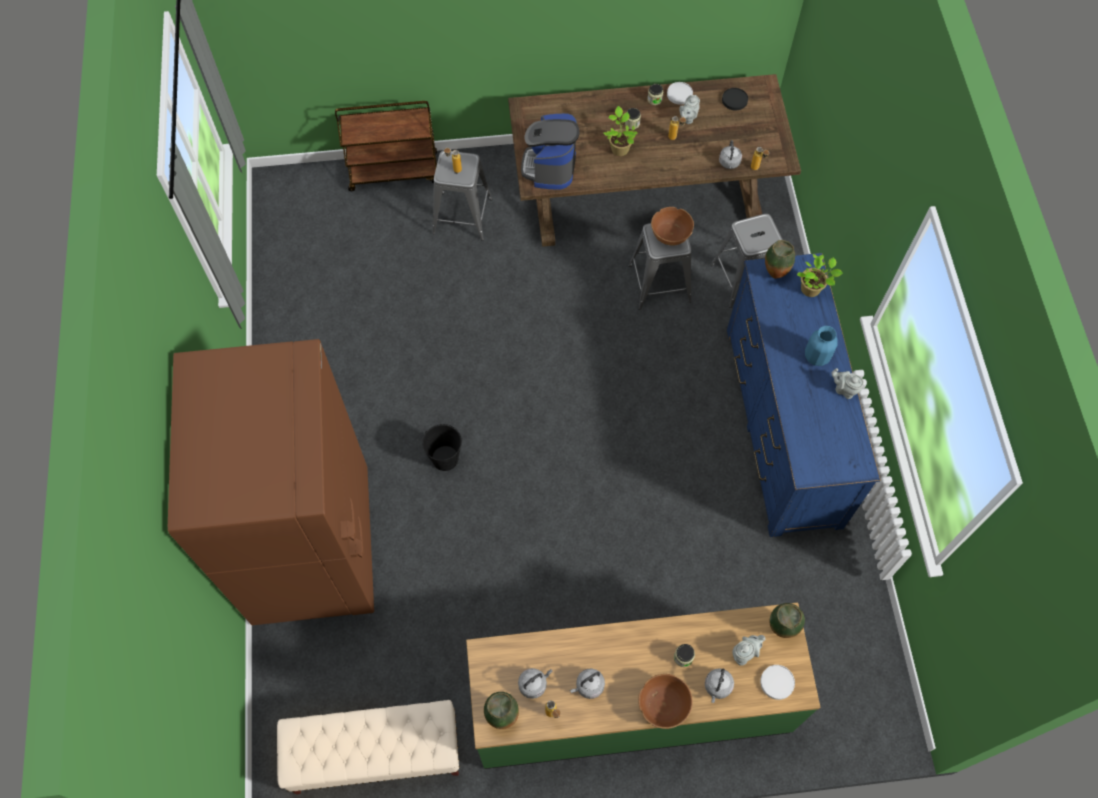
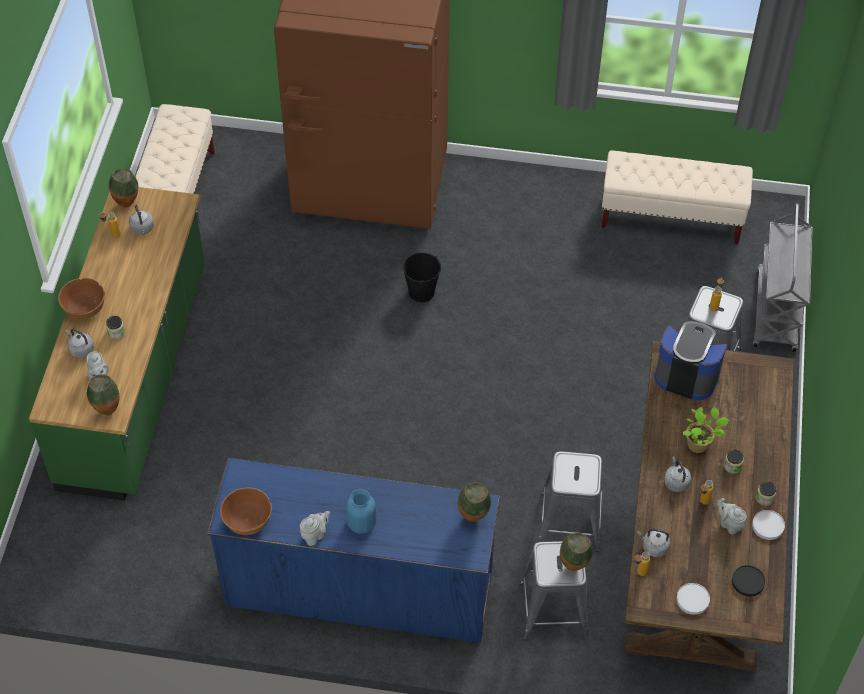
camera: 105 degrees right, 10 degrees down
brown cart [335,101,437,191] -> grey cart [753,203,812,352]
grey kettle [570,668,605,699] -> grey kettle moved to [664,456,691,492]
brown bowl [651,207,694,246] -> brown bowl moved to [220,487,272,535]
white plate [760,665,795,700] -> white plate moved to [677,583,710,615]
potted plant [797,254,843,297] -> none
none -> vase [560,532,593,571]
none -> beige bench [601,150,753,244]

